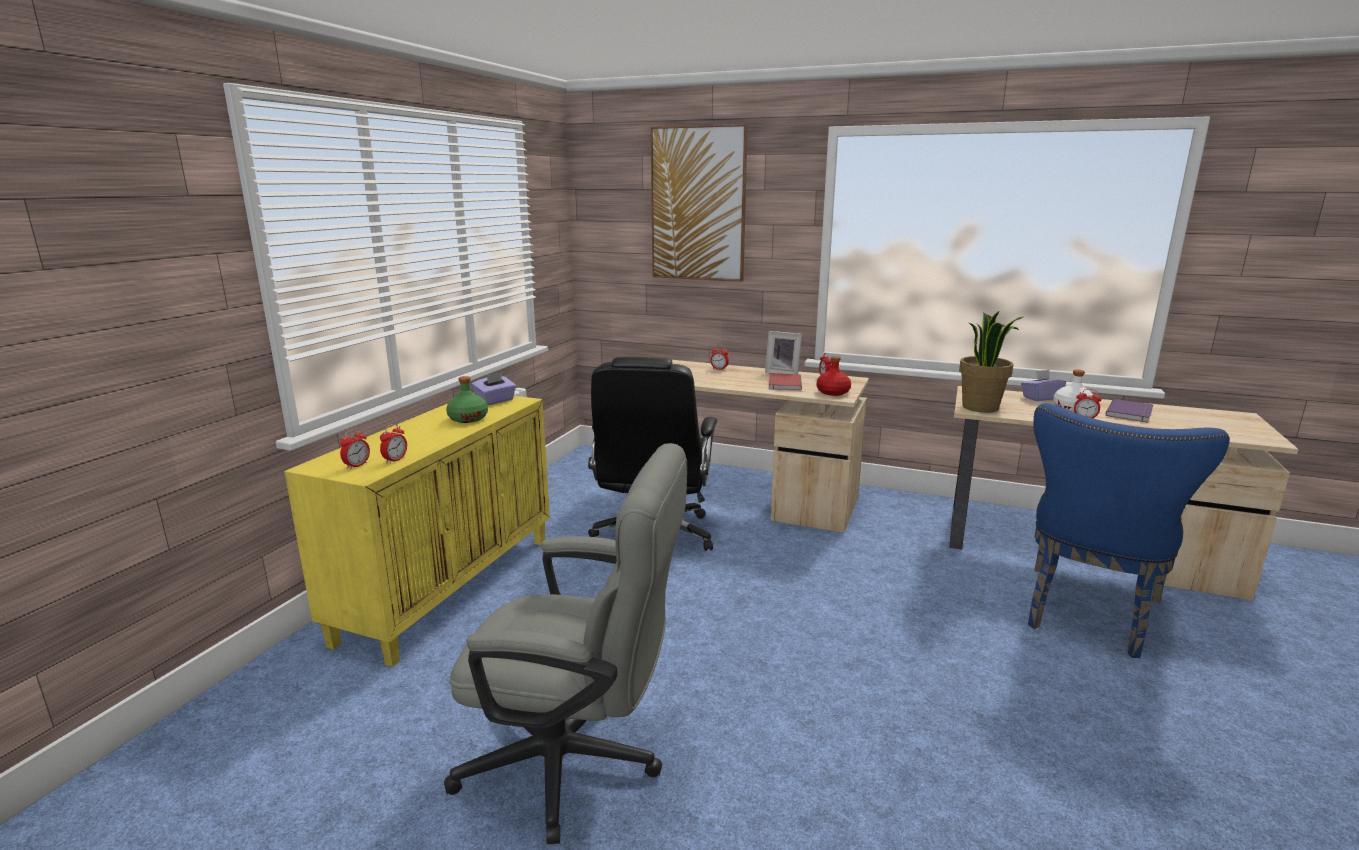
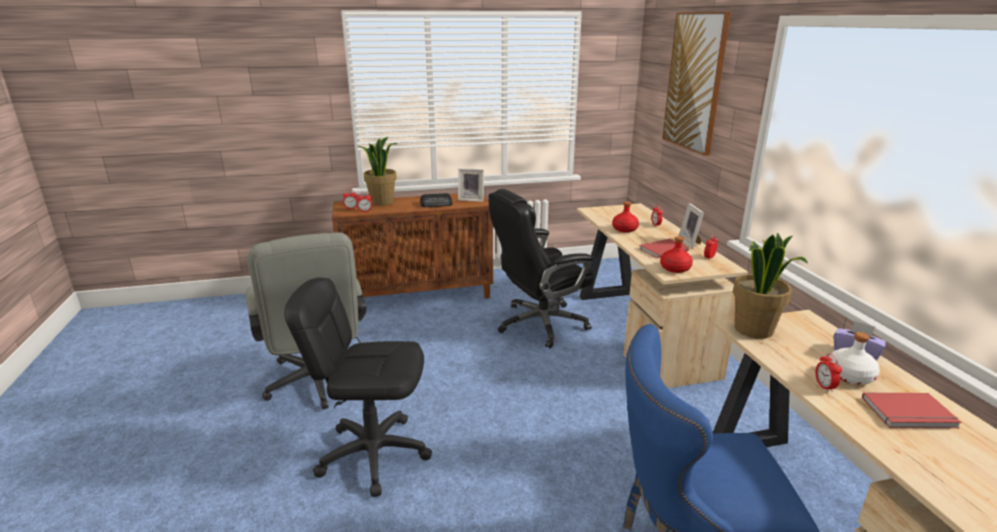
camera: 55 degrees right, 5 degrees up
yellow cabinet [284,396,550,667] -> brown cabinet [332,194,493,298]
green bottle [446,376,488,423] -> radio [420,193,453,207]
purple tissue box [471,372,516,405] -> picture frame [458,169,484,202]
purple book [1106,399,1153,423] -> red book [862,393,962,428]
none -> black office chair [284,278,432,497]
none -> potted plant [358,137,397,206]
none -> red bottle [612,202,639,233]

